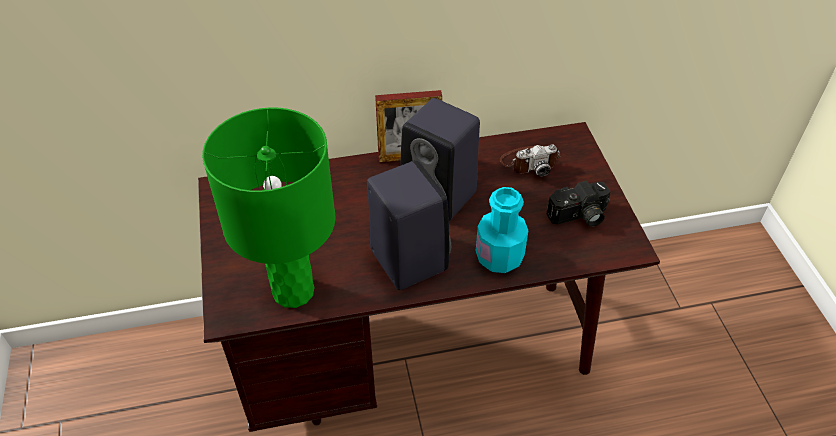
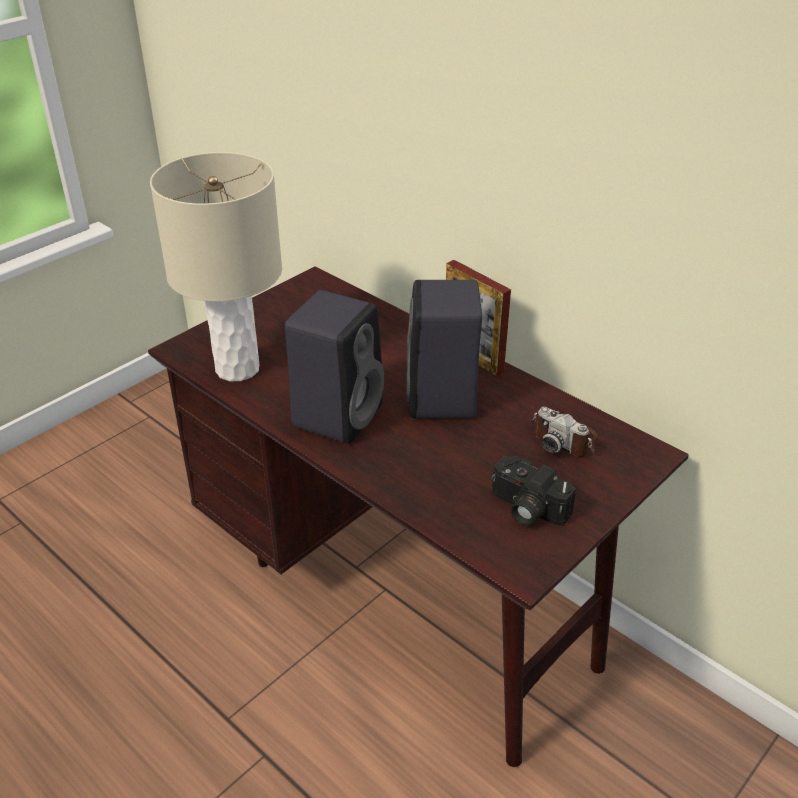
camera: 55 degrees right, 10 degrees down
green table lamp [202,107,336,308] -> beige table lamp [150,152,282,381]
turquoise bottle [476,187,529,273] -> none

